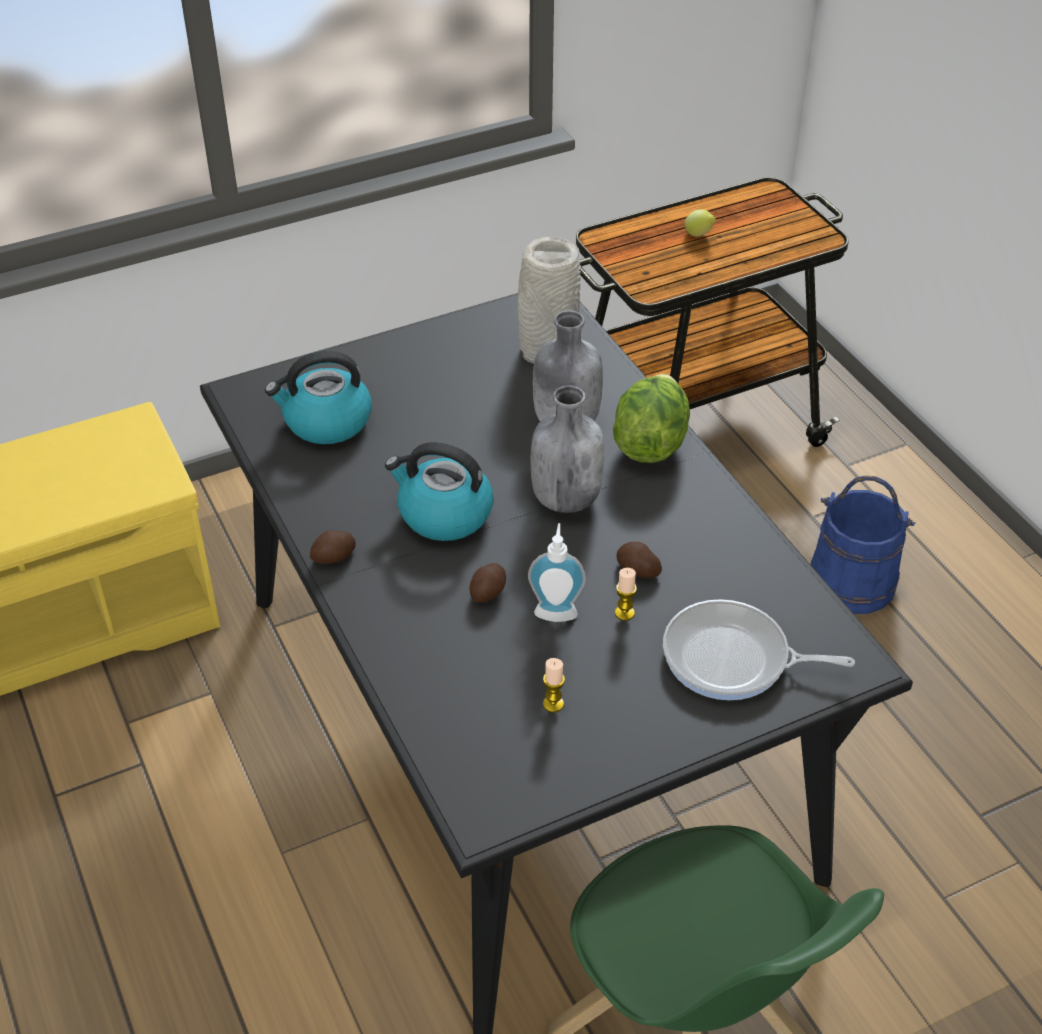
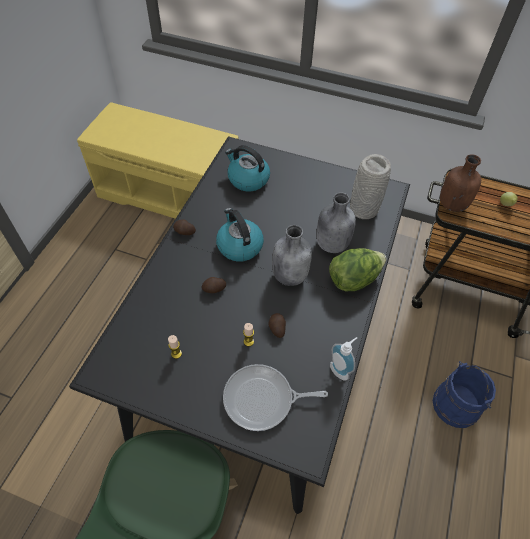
camera: 45 degrees right, 10 degrees up
soap dispenser [528,523,586,622] -> soap dispenser moved to [330,337,357,381]
frying pan [663,599,855,700] -> frying pan turned 60 degrees counterclockwise [223,364,328,431]
none -> brown bottle [440,154,481,212]

